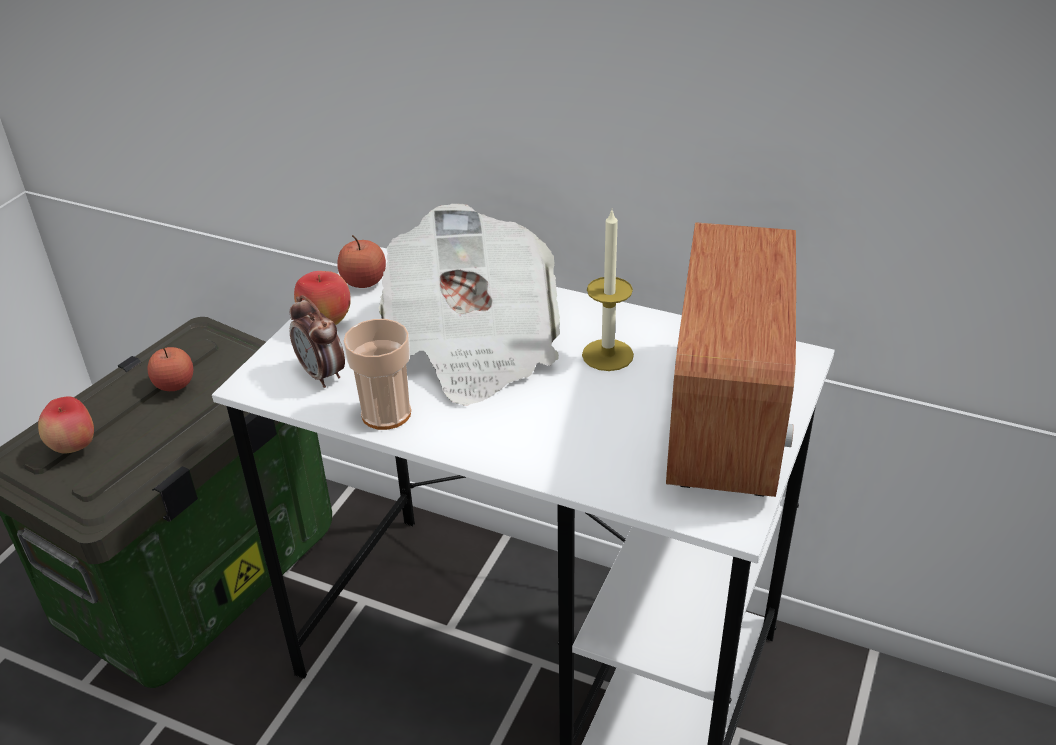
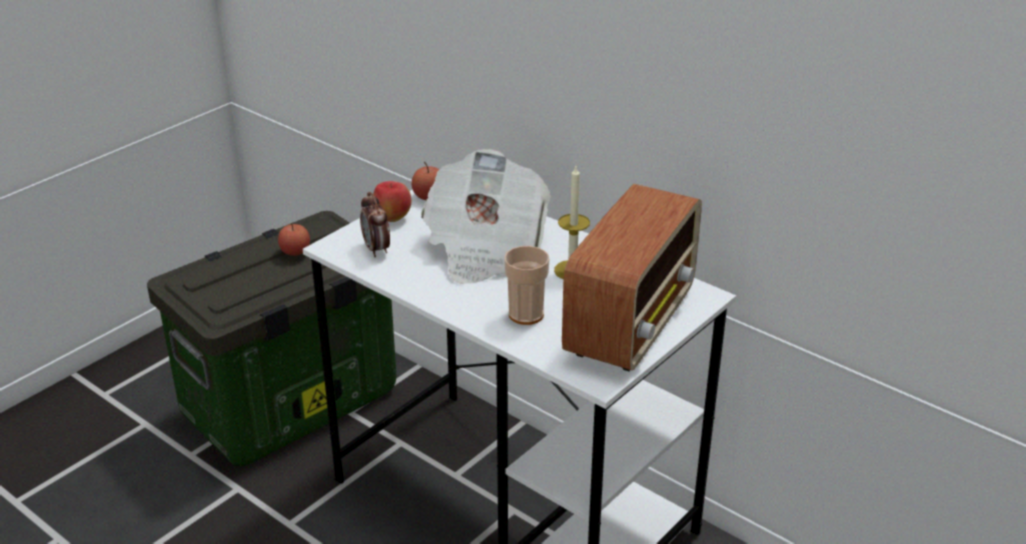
camera: 15 degrees right, 5 degrees down
apple [38,396,94,453] -> none
cup [343,319,411,430] -> cup moved to [504,246,549,325]

